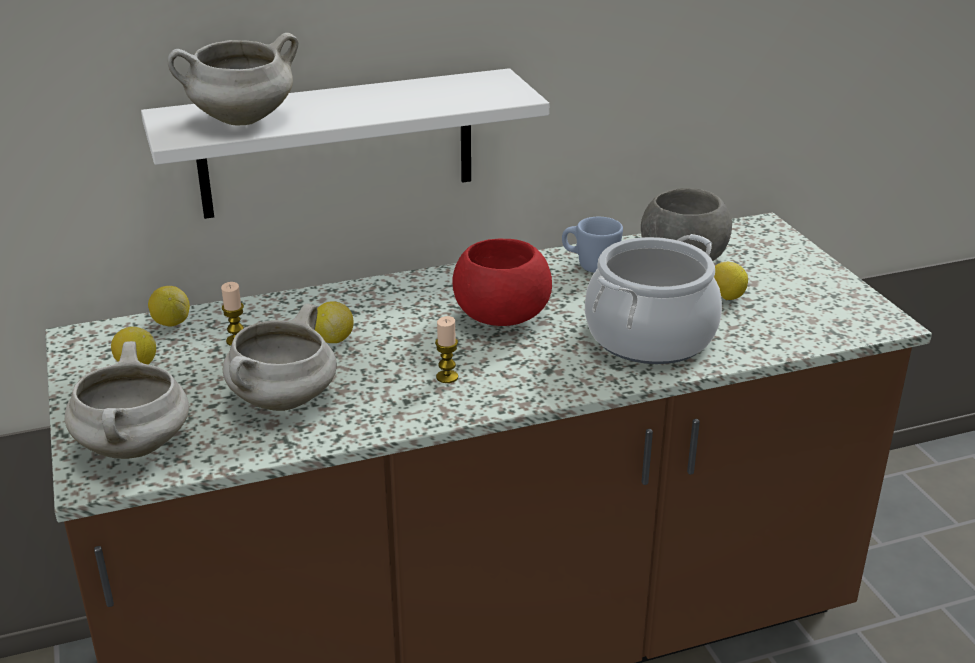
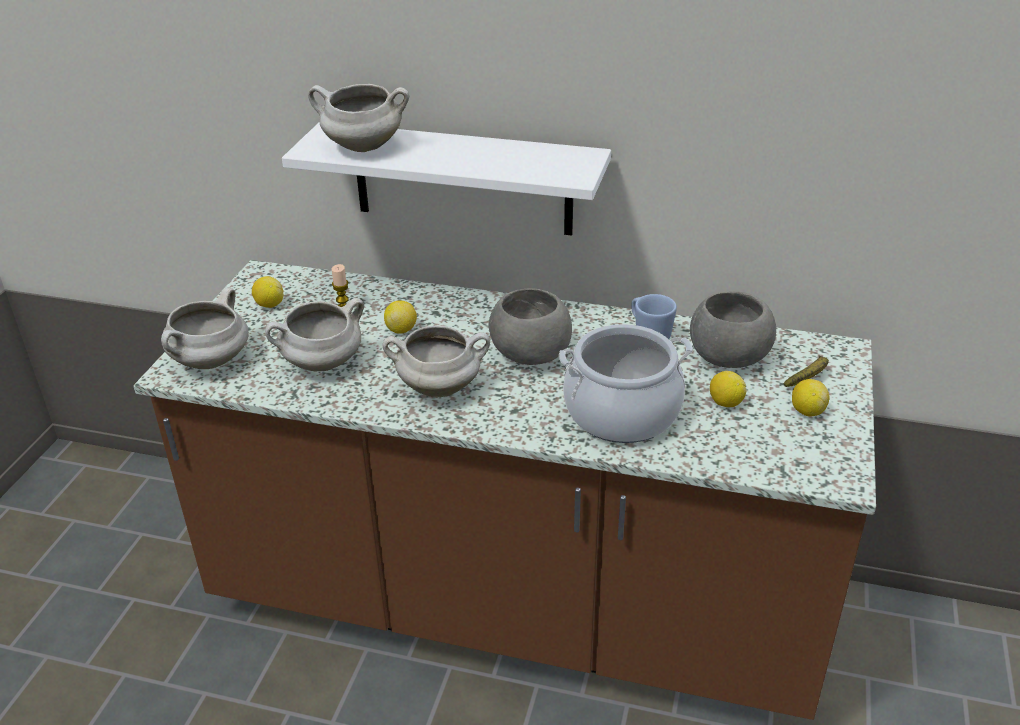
camera: 35 degrees right, 5 degrees up
lemon [148,286,190,327] -> lemon moved to [792,379,830,416]
candle [435,316,458,383] -> white cooking pot [383,326,490,397]
red bowl [452,239,552,326] -> grey bowl [489,289,572,365]
none -> banana [784,355,829,387]

